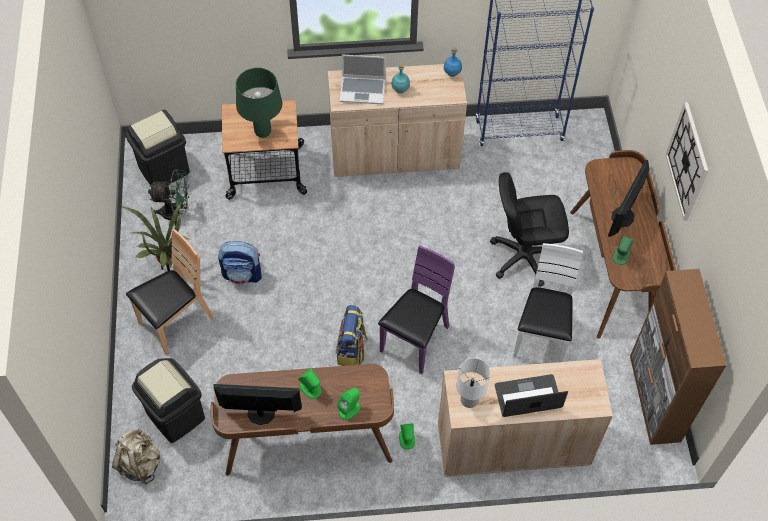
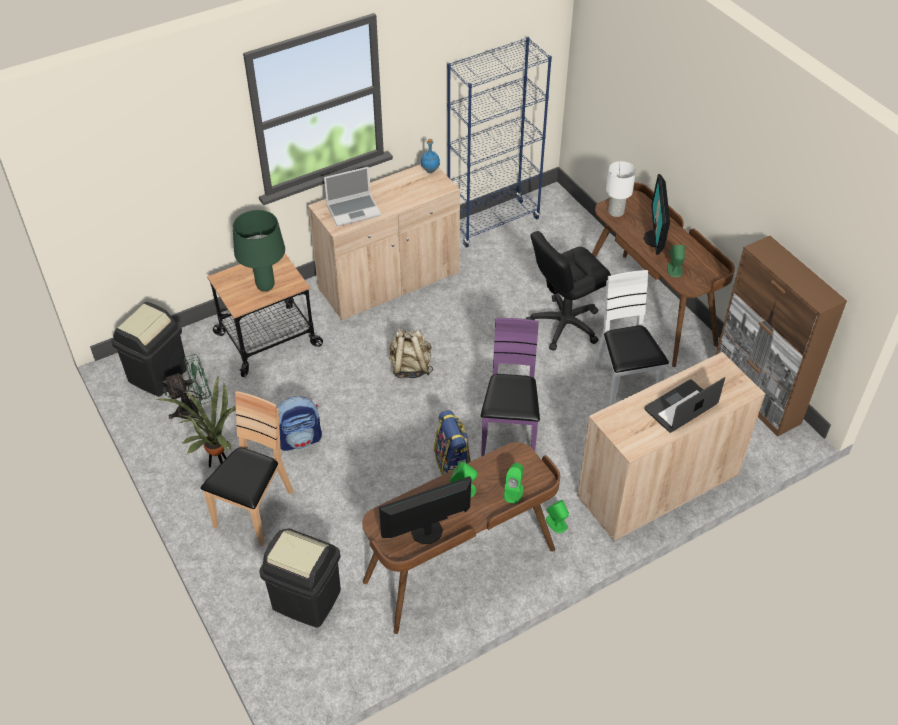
camera: 25 degrees left, 10 degrees down
beige backpack [112,429,161,484] -> beige backpack moved to [389,329,433,378]
turquoise bottle [391,64,410,93] -> none
white table lamp [456,358,490,408] -> white table lamp moved to [606,161,636,217]
wall clock [665,102,708,221] -> none

